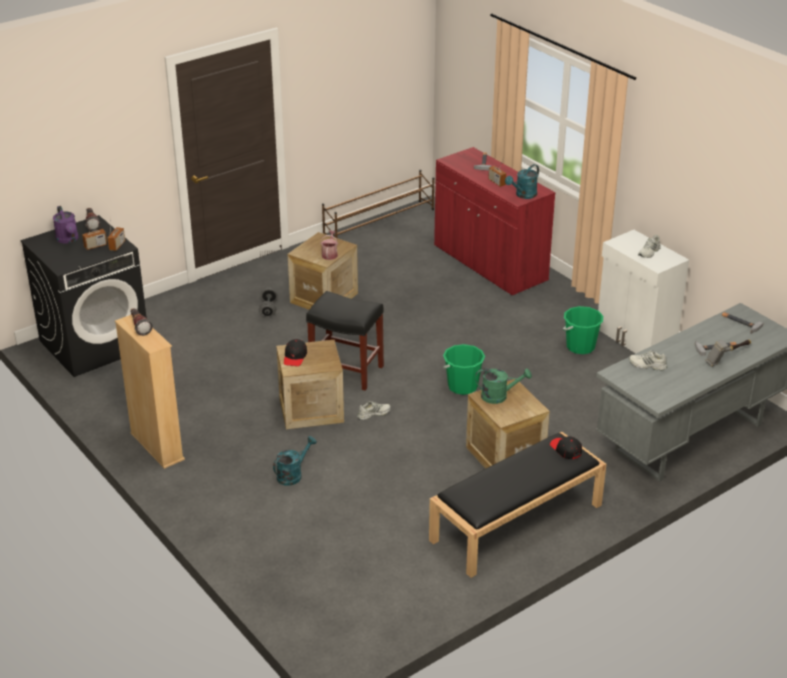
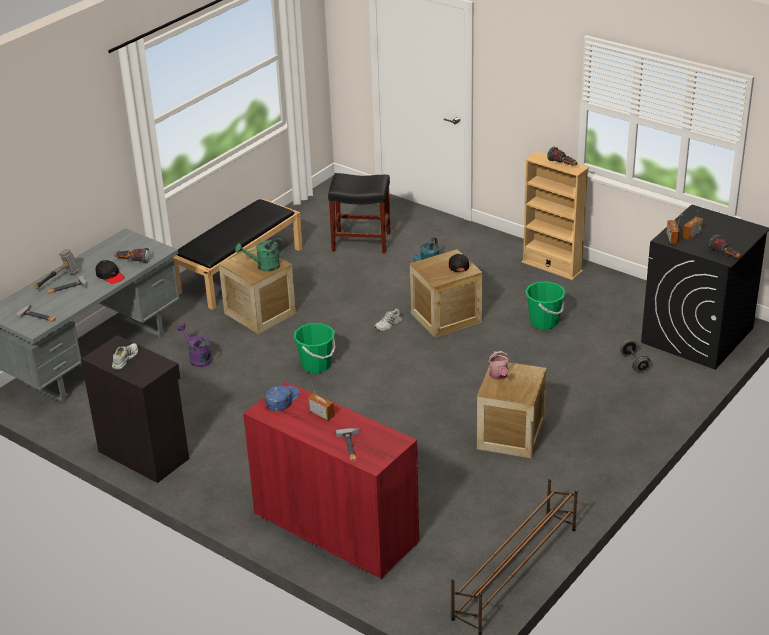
camera: 165 degrees right, 0 degrees up
purple watering can [53,206,79,244] -> purple watering can moved to [177,323,212,367]
grey dumbbell [259,288,278,317] -> grey dumbbell moved to [620,339,650,372]
black stool [306,291,384,391] -> black stool moved to [328,173,391,253]
turquoise watering can [505,164,539,199] -> blue cap [265,385,300,411]
black cap [550,436,582,459] -> black cap moved to [96,260,125,284]
green bucket [563,306,603,354] -> green bucket moved to [525,281,566,330]
white cabinet [598,230,689,353] -> black cabinet [81,335,189,483]
white shoe [629,350,667,371] -> flashlight [114,248,149,264]

